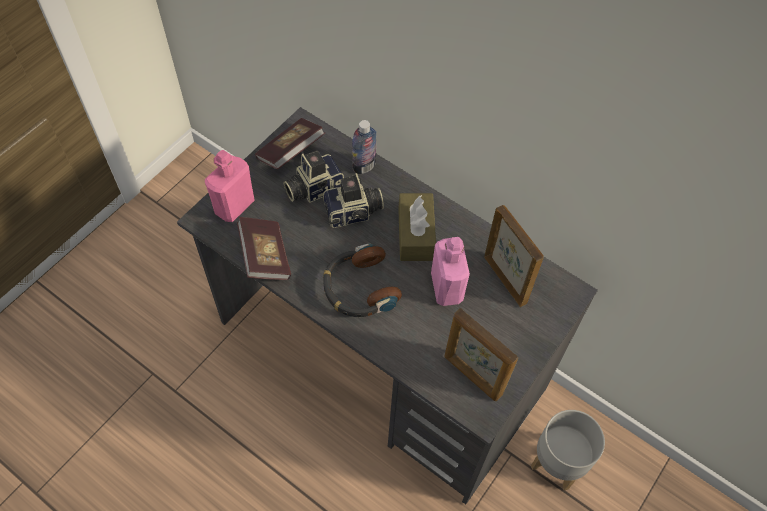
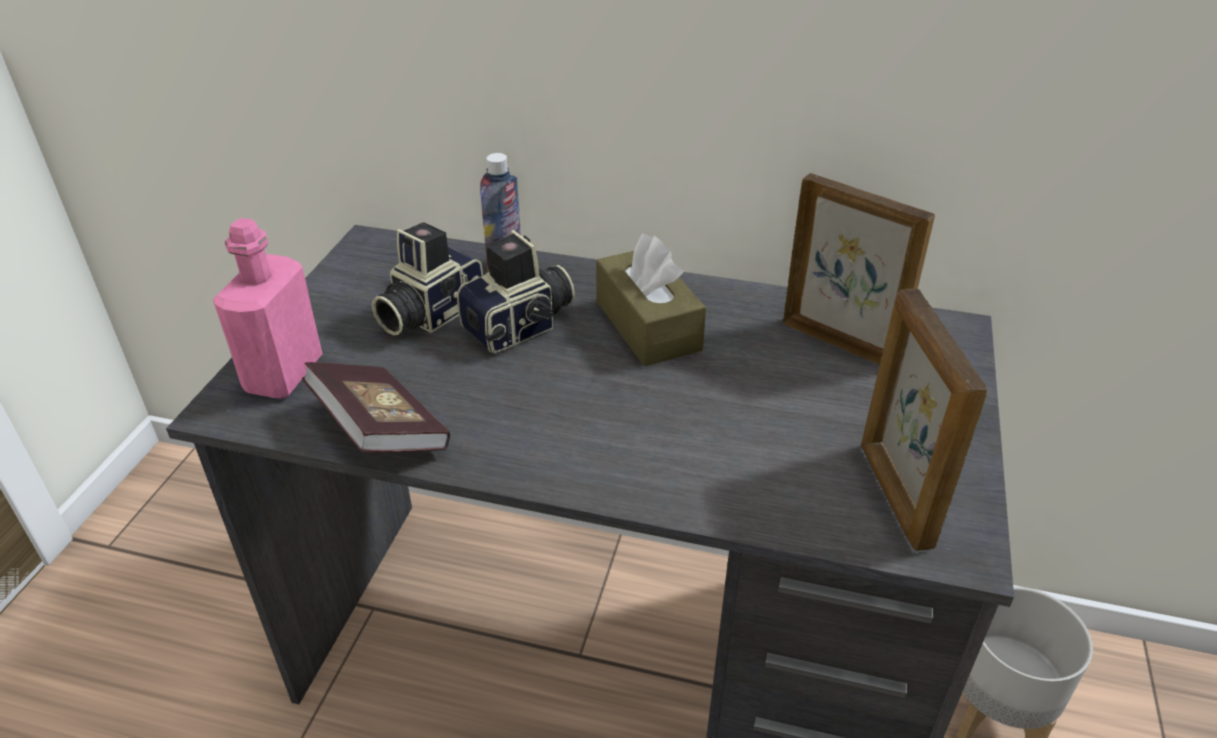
camera: 20 degrees left, 20 degrees down
book [255,118,325,169] -> none
headphones [323,243,402,317] -> none
pink bottle [431,237,470,306] -> none
picture frame [444,308,518,401] -> picture frame turned 60 degrees clockwise [861,289,988,551]

